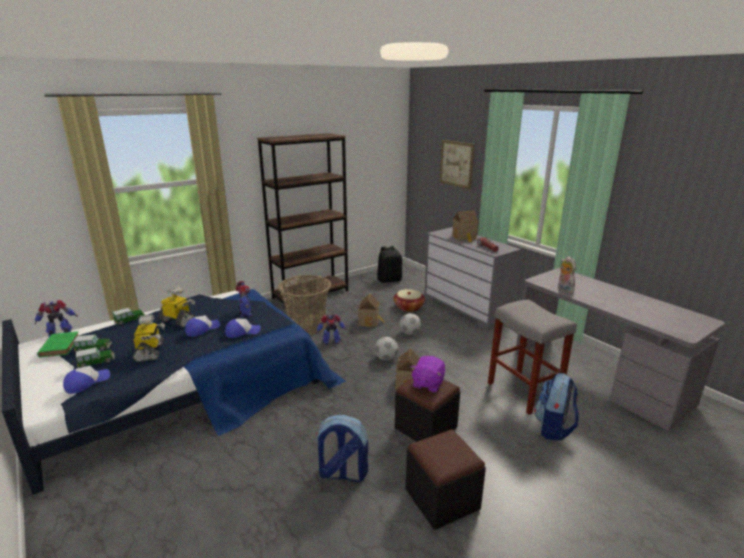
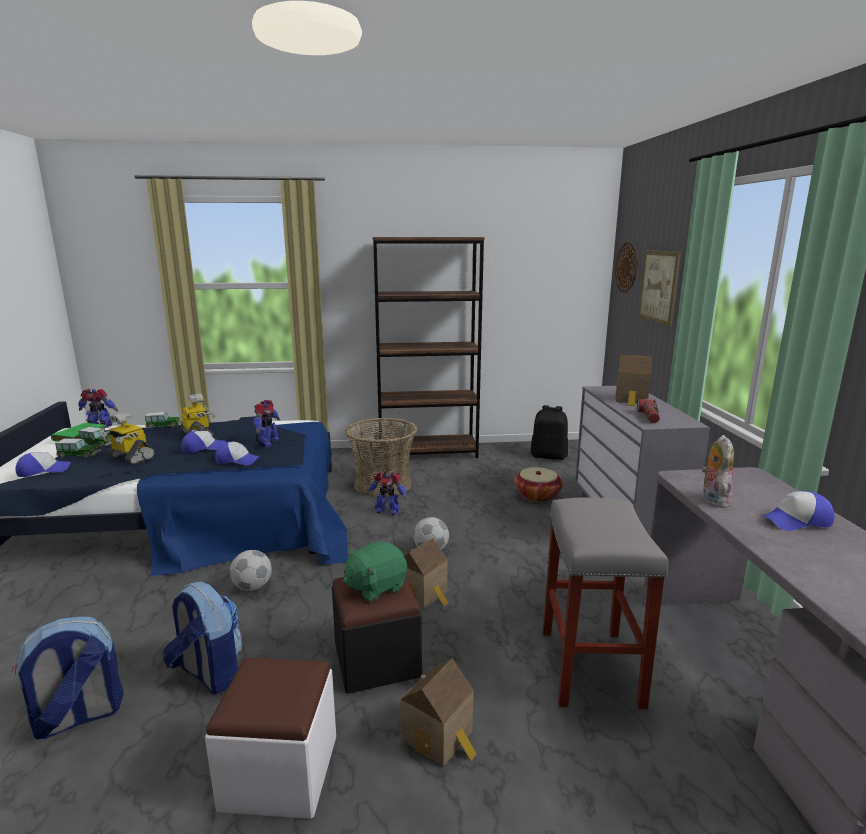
camera: 30 degrees right, 5 degrees down
toy robot [133,315,165,362] -> toy robot turned 105 degrees clockwise [99,412,155,465]
toy house [358,294,385,327] -> toy house moved to [400,658,477,767]
football [399,313,421,335] -> football moved to [230,550,272,591]
black ottoman [406,429,486,530] -> white ottoman [205,658,336,819]
purple plush toy [411,356,445,393] -> green plush toy [343,541,407,602]
backpack [534,373,579,441] -> backpack moved to [12,617,124,740]
none -> wall clock [615,242,638,293]
none -> cap [762,491,835,531]

